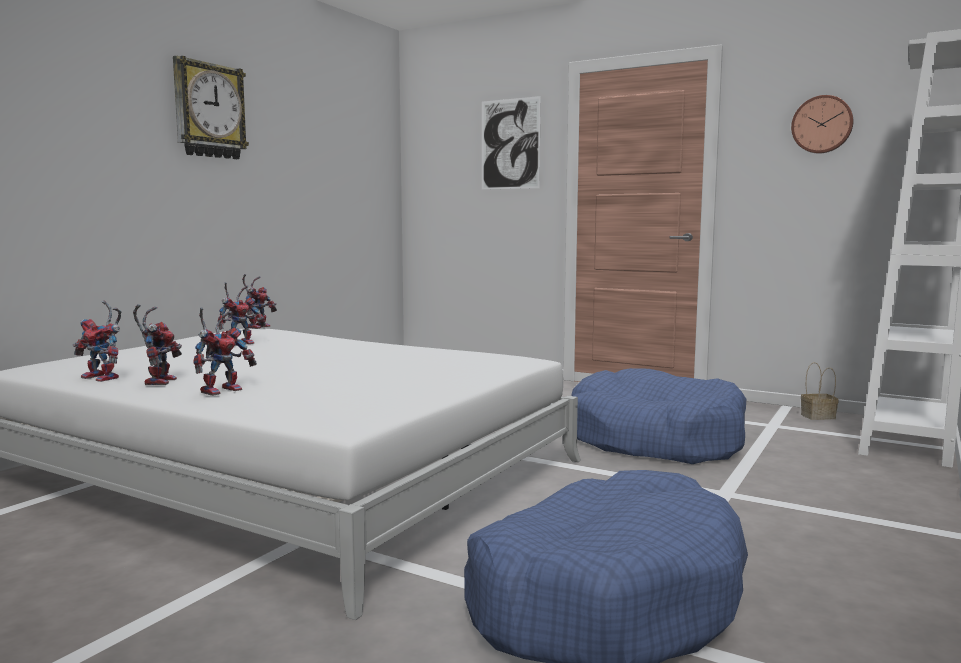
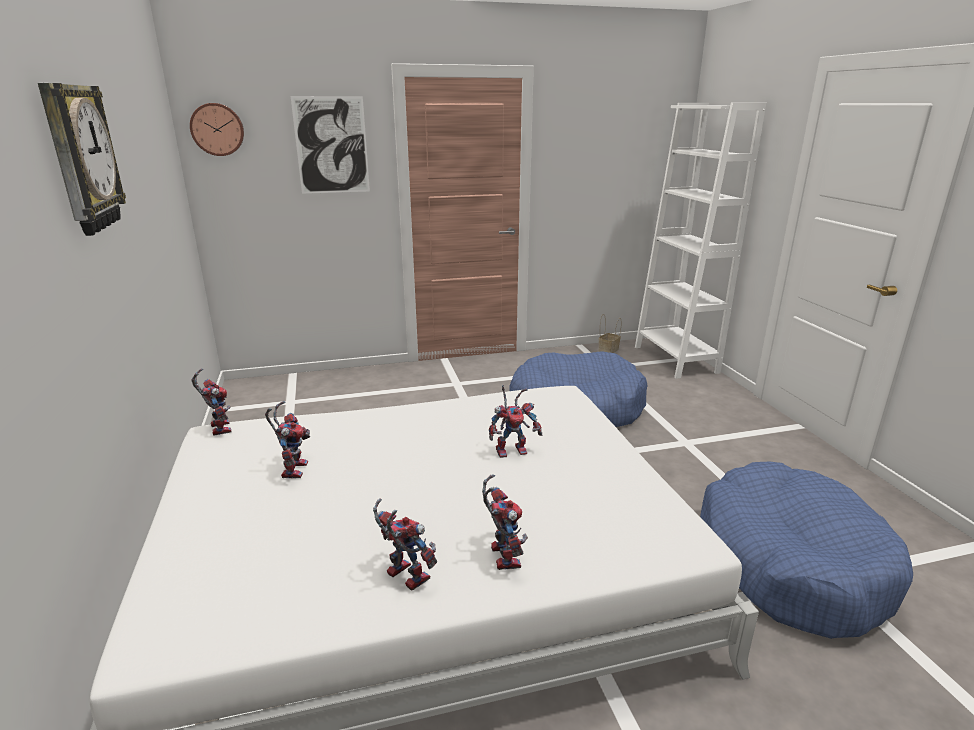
camera: 45 degrees left, 15 degrees up
toy robot [73,300,121,382] -> toy robot moved to [489,385,542,458]
wall clock [791,95,854,154] -> wall clock moved to [190,103,244,156]

